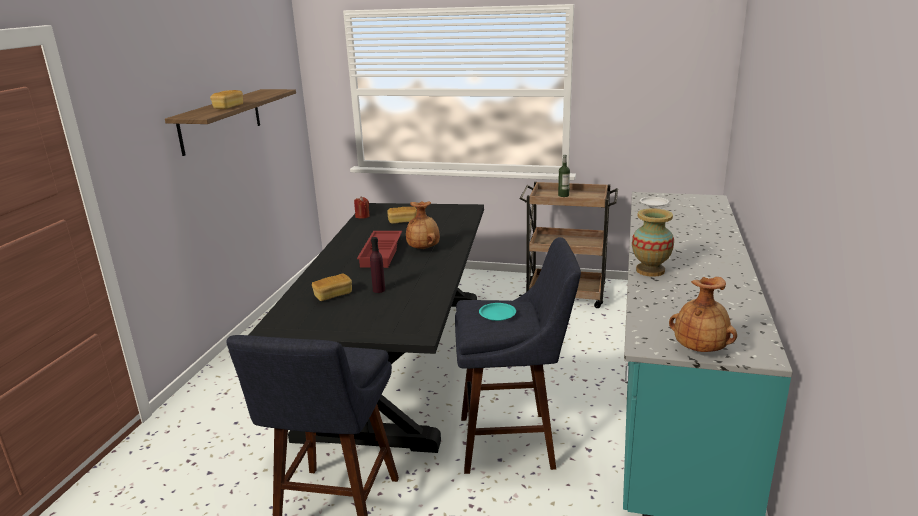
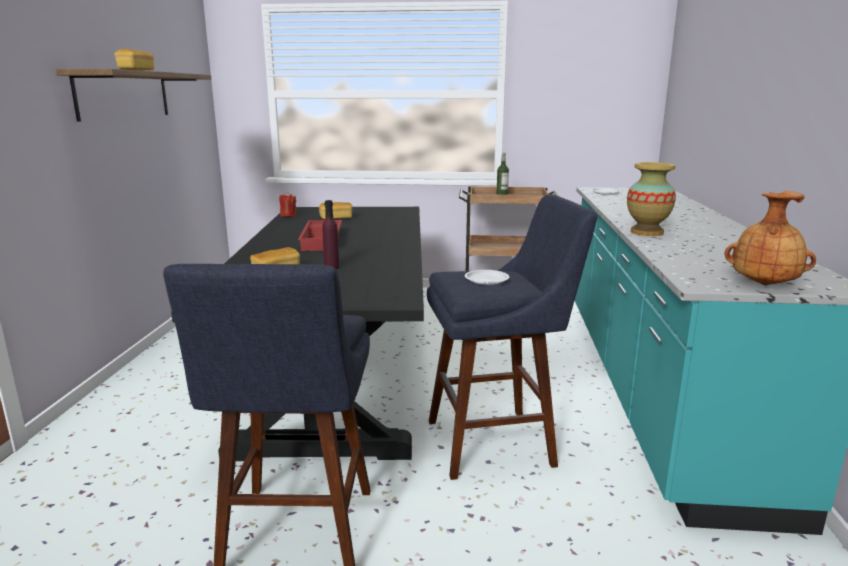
camera: 10 degrees left, 5 degrees down
brown vase [406,201,440,249] -> none
turquoise plate [479,303,516,321] -> white plate [465,270,509,285]

